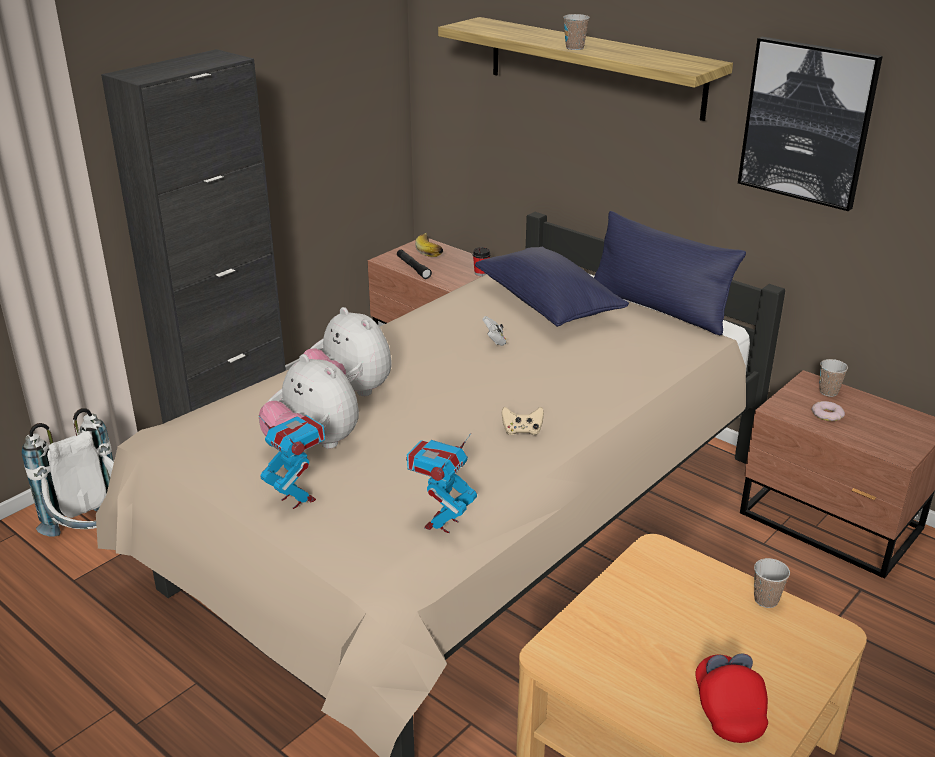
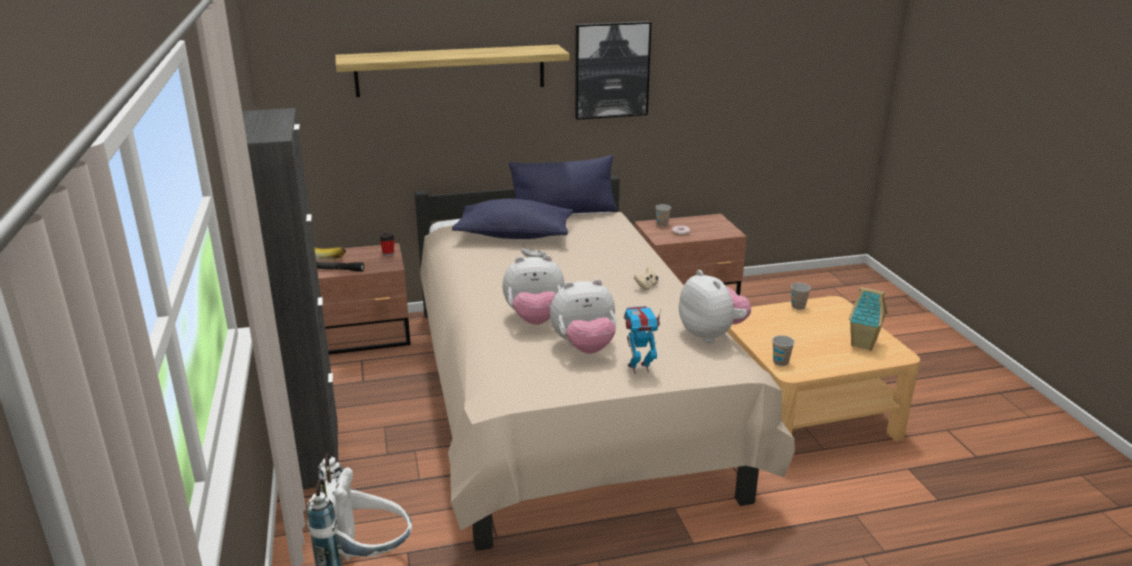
camera: 55 degrees left, 5 degrees down
toy robot [406,433,477,533] -> plush toy [679,270,751,343]
cup [563,14,590,50] -> cup moved to [772,335,795,366]
red cap [695,654,768,743] -> toy house [849,287,888,351]

